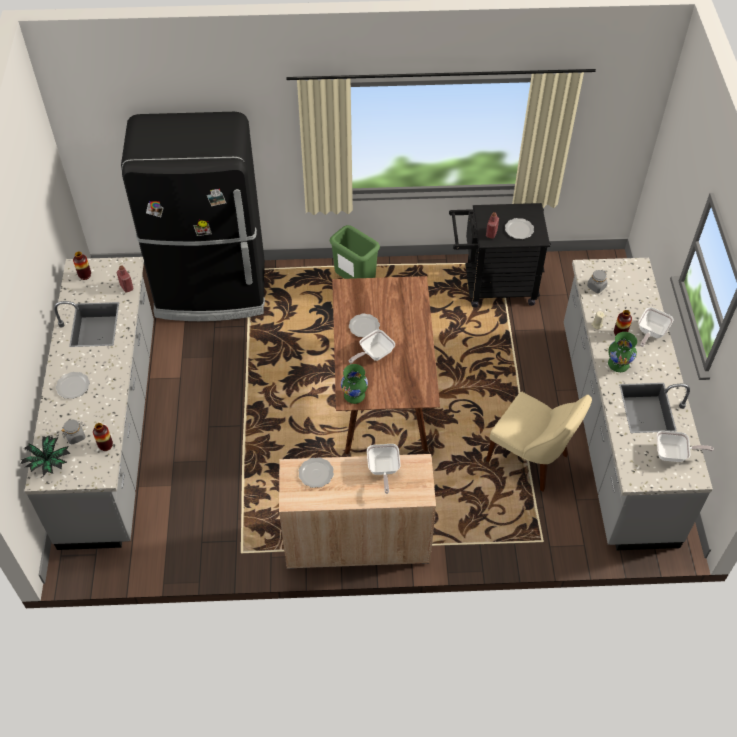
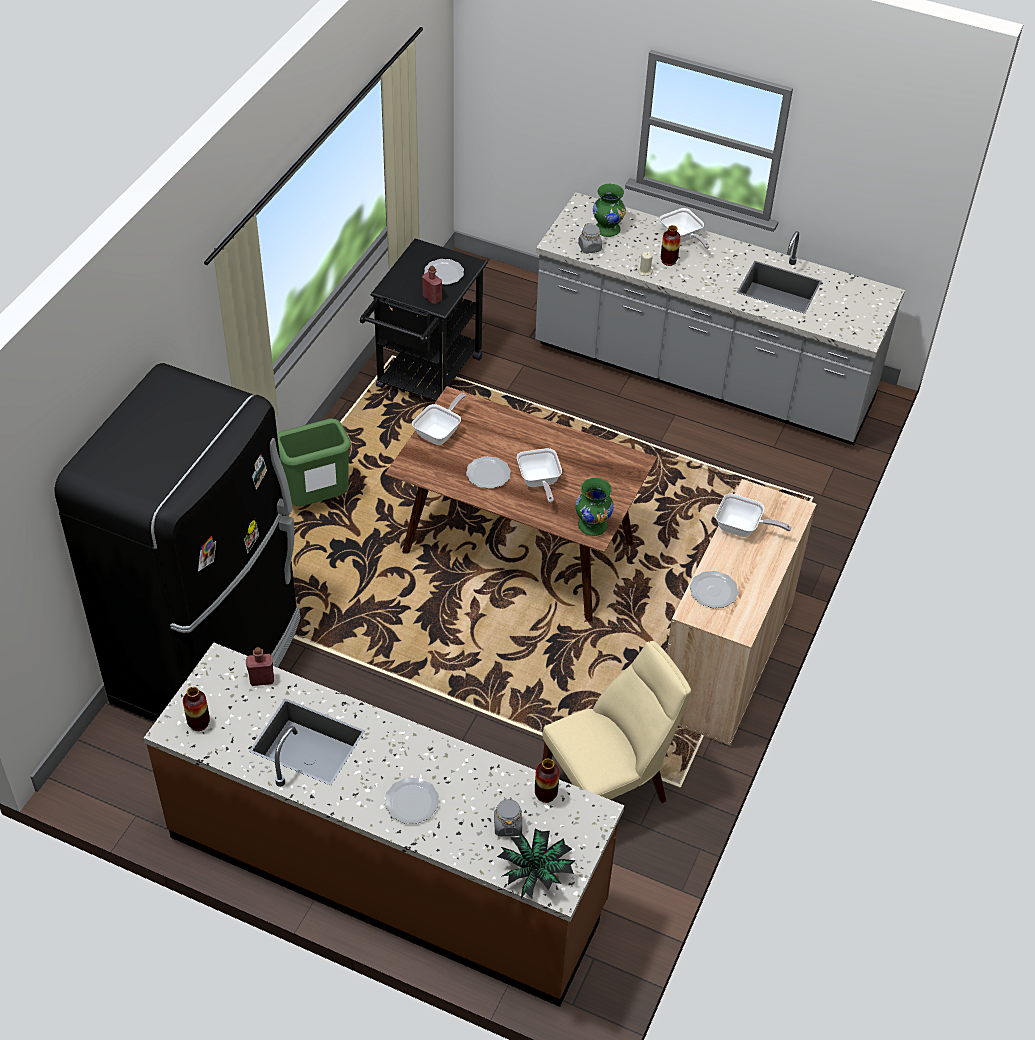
camera: 65 degrees left, 5 degrees down
grey counter [25,257,154,550] -> brown counter [144,643,624,1007]
beige chair [486,392,592,491] -> beige chair moved to [542,641,691,803]
green vase [608,332,637,372] -> green vase moved to [593,184,626,237]
frying pan [657,431,714,462] -> frying pan moved to [412,393,466,445]

